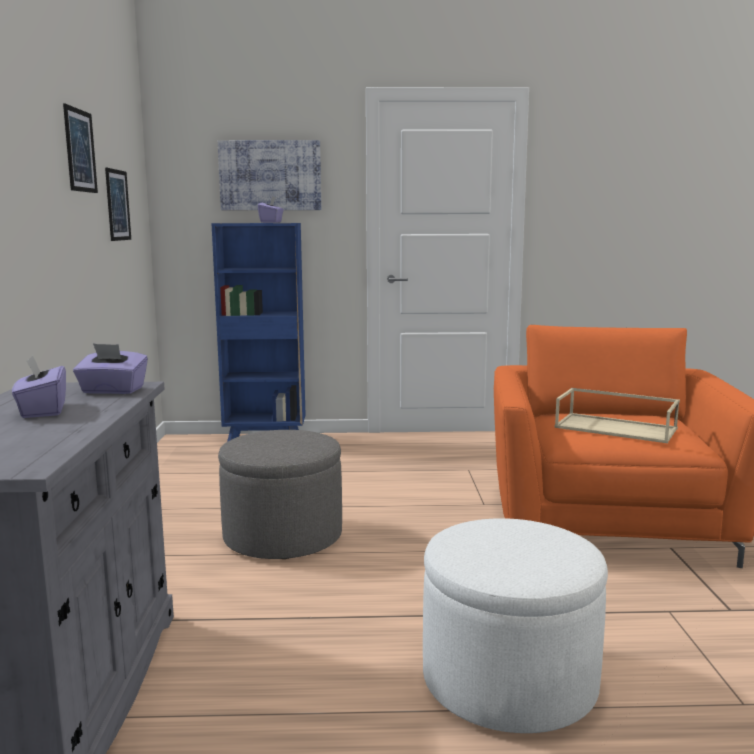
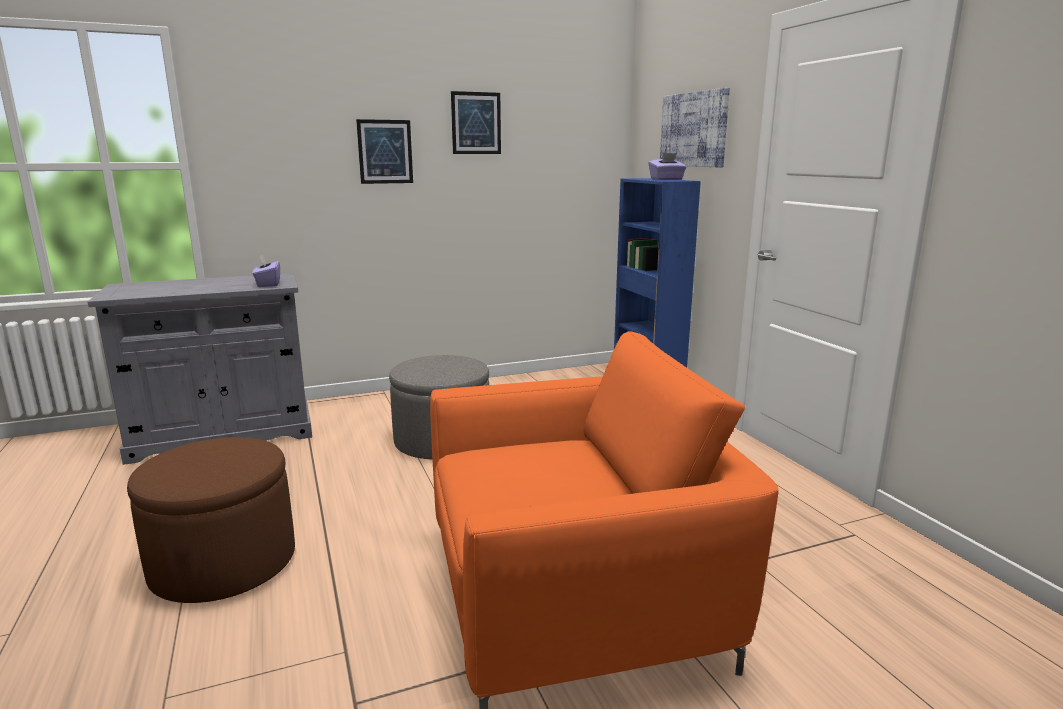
camera: 70 degrees right, 5 degrees up
purple tissue box [12,355,66,418] -> none
picture [105,168,131,241] -> picture moved to [356,119,413,184]
white ottoman [423,518,608,733] -> brown ottoman [127,437,295,603]
beige tray [555,388,680,443] -> none

